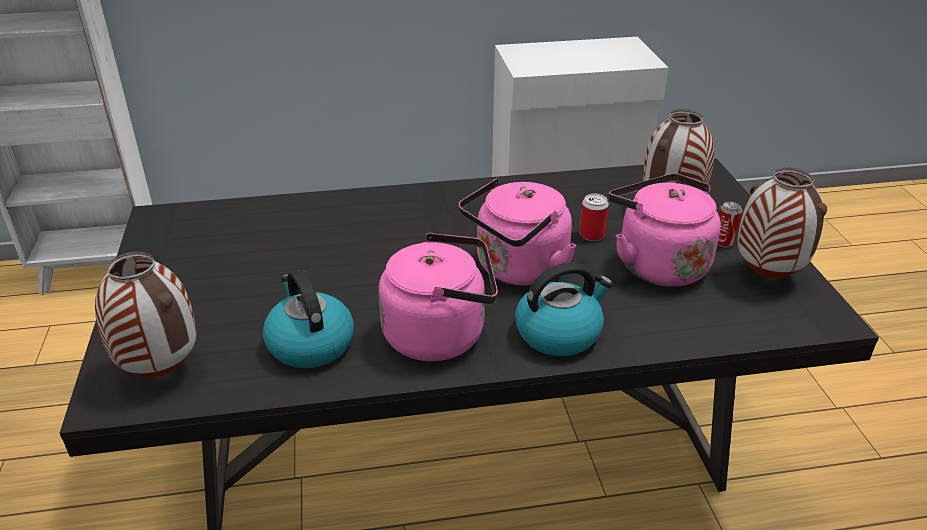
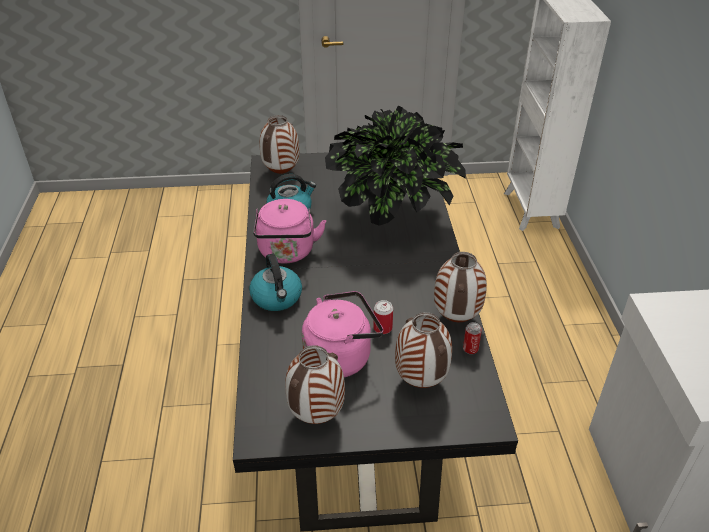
camera: 95 degrees right, 5 degrees up
pink kettle [459,178,576,286] -> none
can [717,202,742,248] -> can moved to [463,322,482,355]
none -> potted plant [325,105,466,226]
none -> vase [434,252,487,322]

